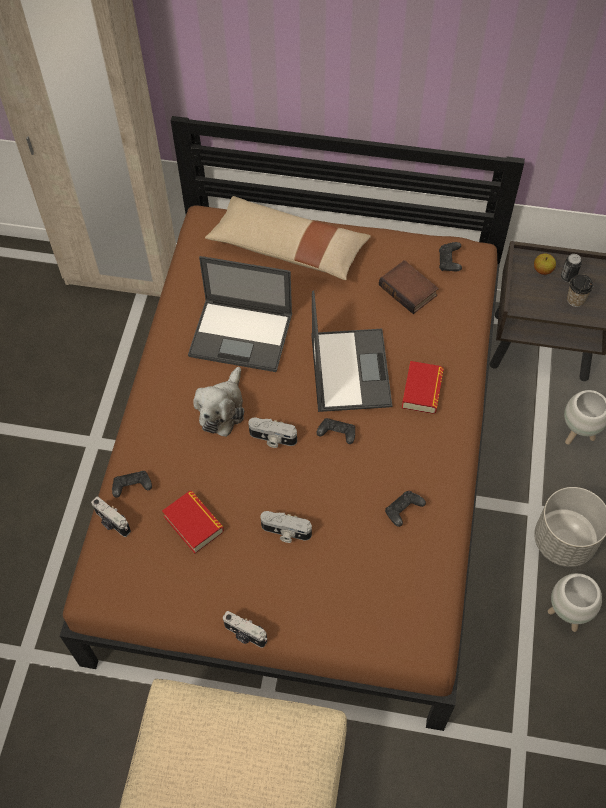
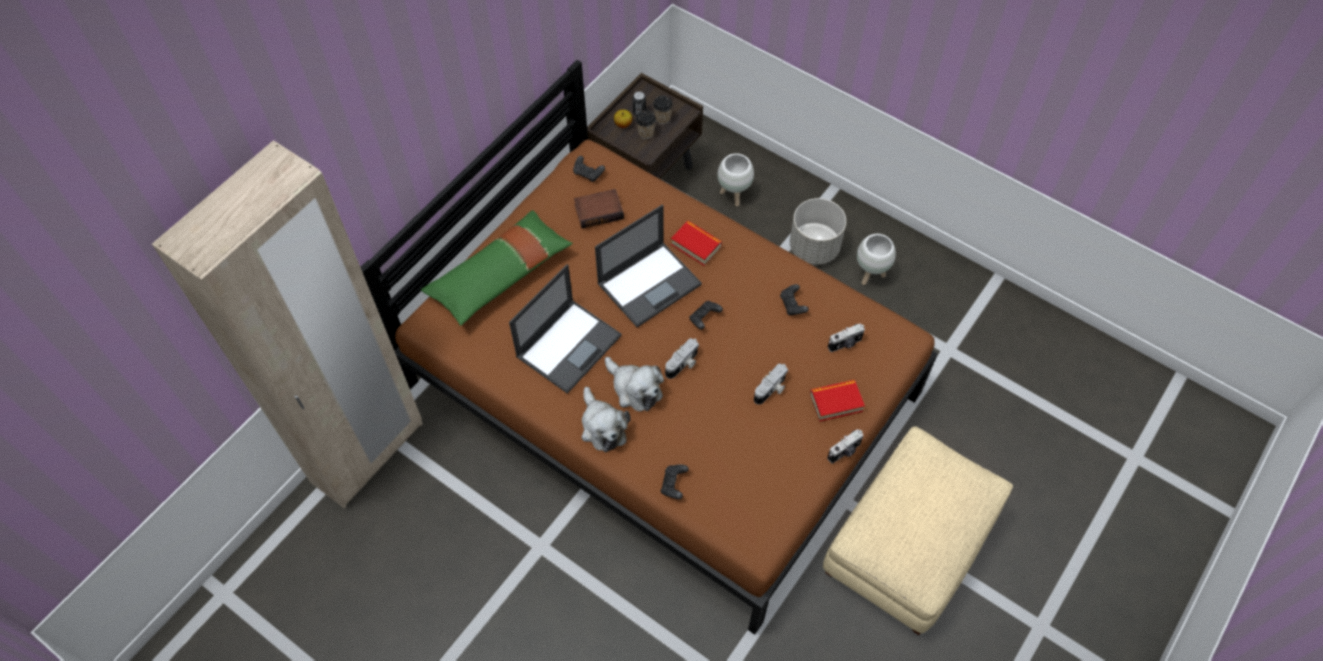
camera: 65 degrees left, 0 degrees up
camera [91,497,131,537] -> camera moved to [828,323,865,352]
book [162,491,224,554] -> book moved to [810,380,865,422]
beige pillow [205,196,371,280] -> green pillow [421,210,573,326]
laptop [311,291,392,412] -> laptop turned 120 degrees clockwise [595,205,702,327]
none -> plush toy [582,387,631,453]
none -> cup [636,110,656,139]

